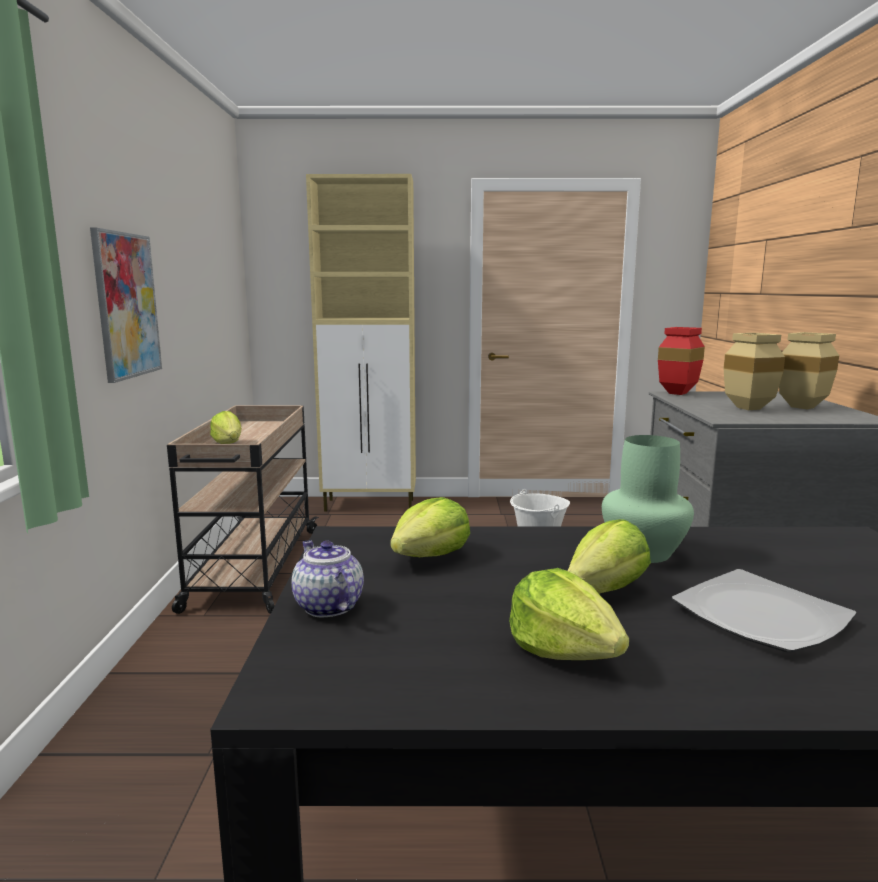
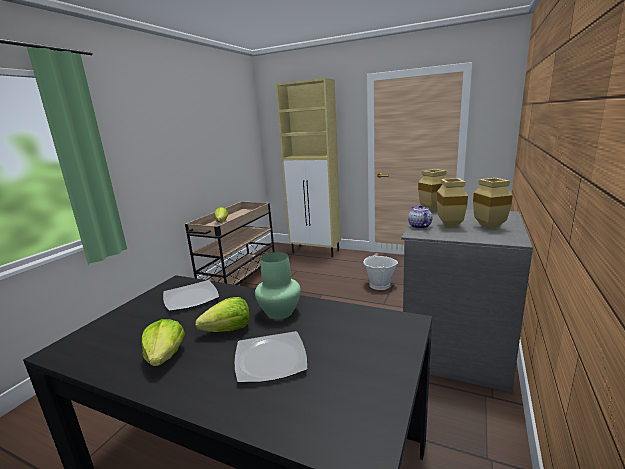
camera: 25 degrees right, 5 degrees up
picture [90,228,162,383] -> none
teapot [292,540,364,617] -> teapot moved to [408,204,433,229]
lettuce [391,497,470,557] -> plate [163,280,219,311]
red vase [658,327,705,395] -> beige vase [418,169,447,212]

